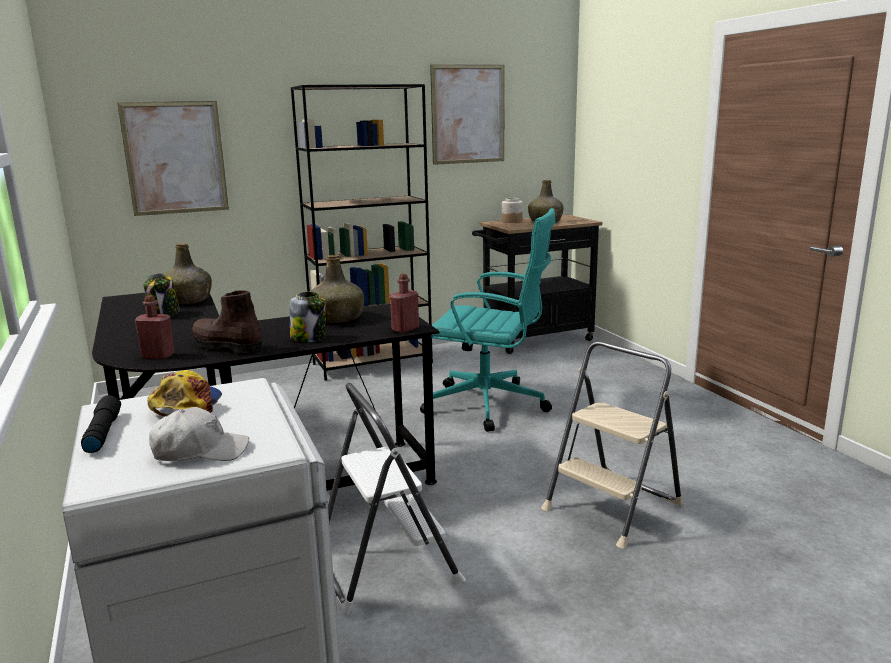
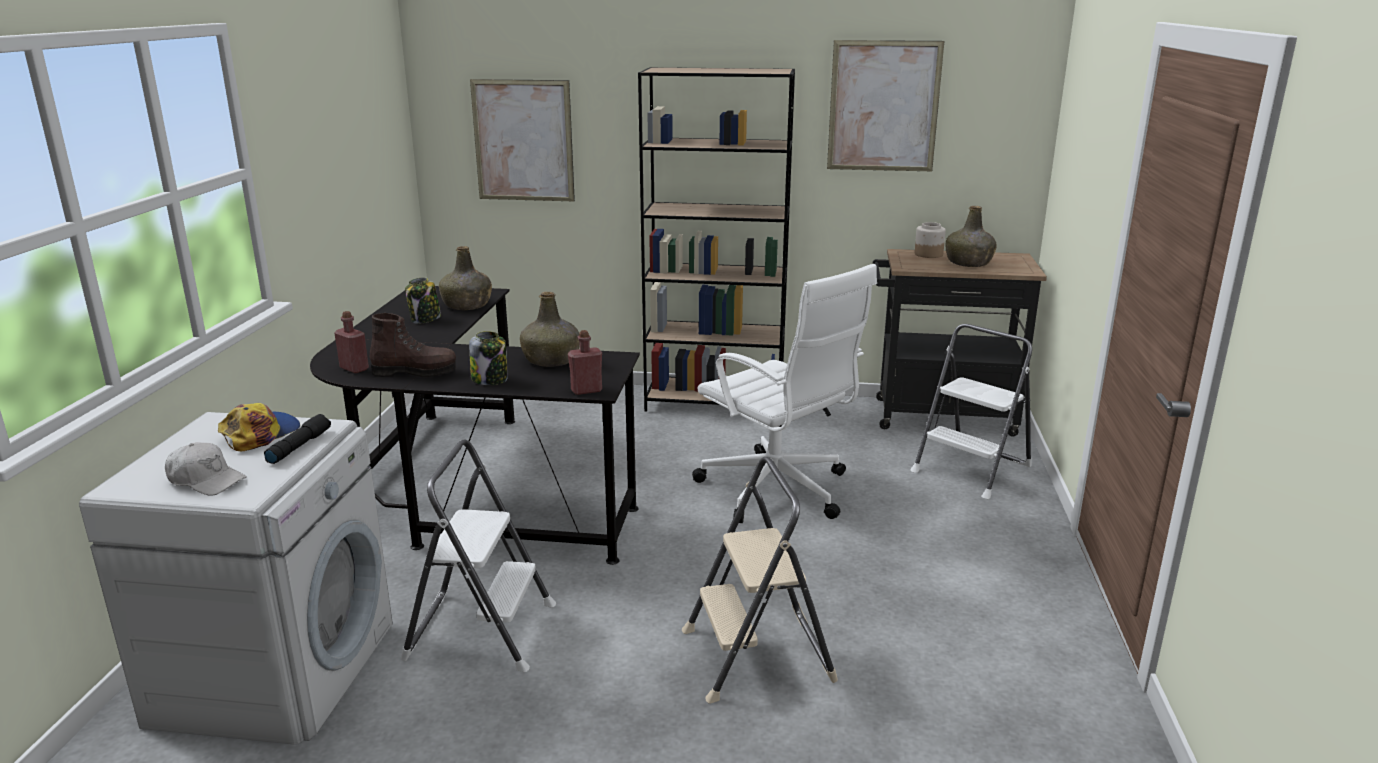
camera: 30 degrees right, 5 degrees up
black flashlight [81,395,121,453] -> black flashlight moved to [264,414,331,464]
brown boot [192,290,263,354] -> brown boot turned 120 degrees clockwise [370,313,456,377]
turquoise office chair [420,208,556,432] -> white office chair [692,264,877,523]
none -> white step ladder [910,324,1032,499]

